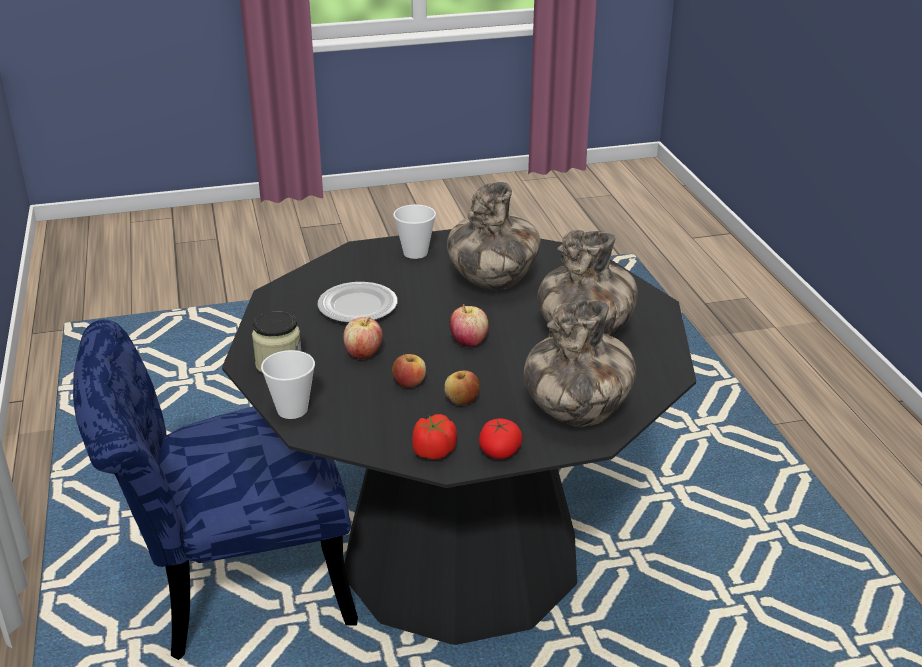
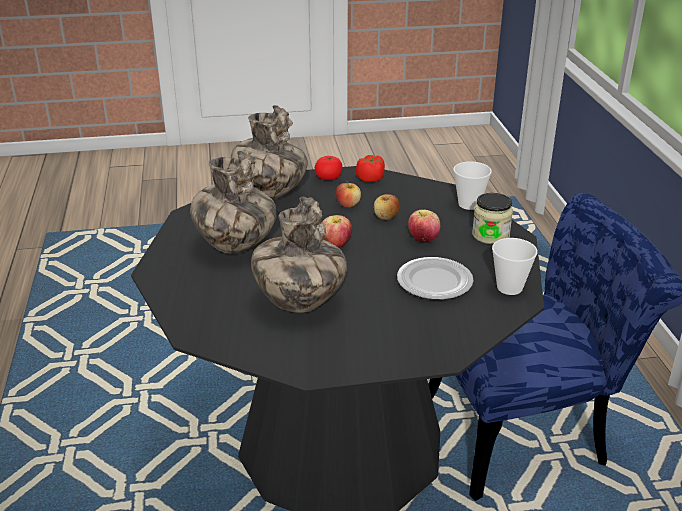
camera: 175 degrees left, 0 degrees up
cup [393,205,436,259] -> cup moved to [492,238,537,295]

